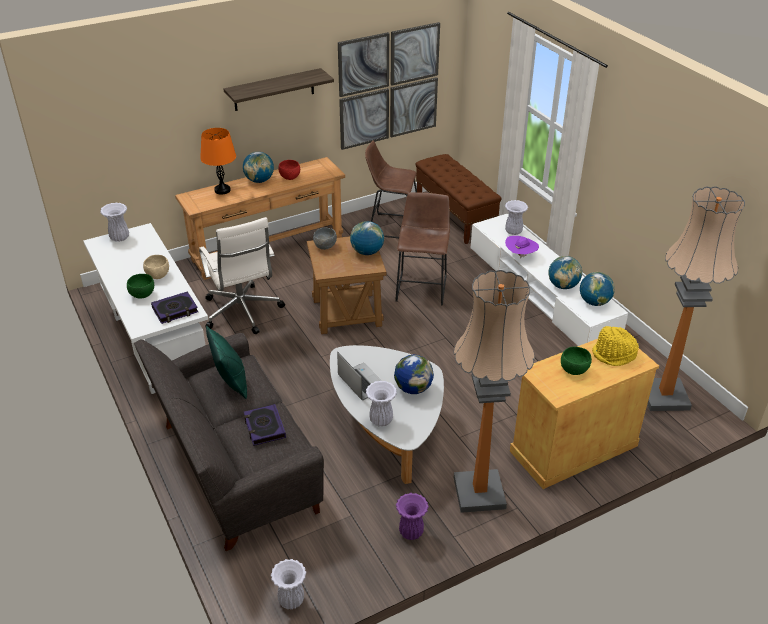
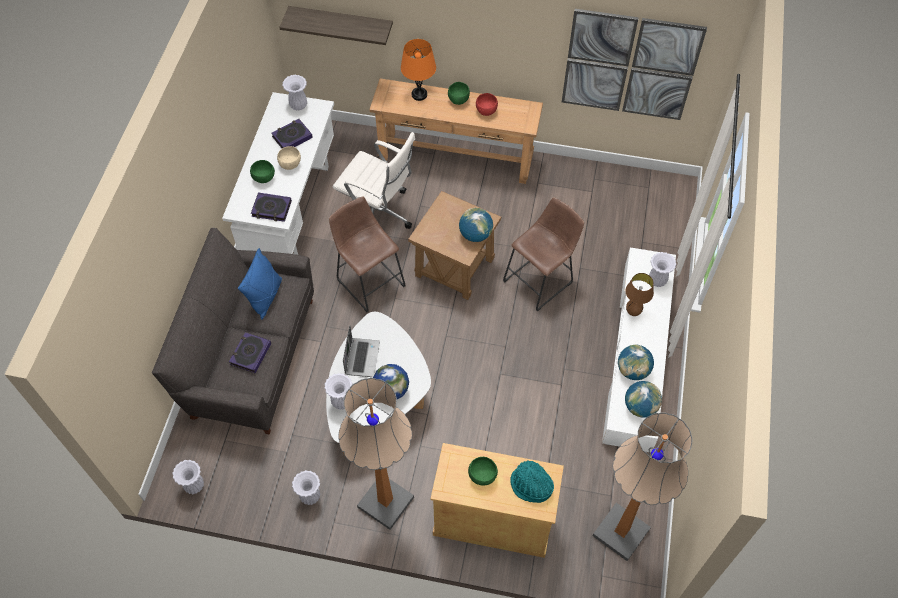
camera: 40 degrees right, 20 degrees up
white office chair [199,217,285,334] -> white office chair turned 75 degrees counterclockwise [333,132,415,229]
green pillow [206,325,247,399] -> blue pillow [238,248,282,320]
shelf [223,68,334,111] -> shelf moved to [279,6,393,45]
globe [243,151,274,183] -> green bowl [448,82,470,105]
grey bowl [313,227,337,250] -> none
brown stool [365,141,417,238] -> brown stool moved to [329,196,405,312]
purple vase [396,493,429,540] -> white vase [292,470,320,505]
brown bench [415,154,502,244] -> none
purple hat [505,236,539,259] -> brown table lamp [625,273,654,316]
yellow hat [592,326,639,366] -> turquoise hat [510,460,554,503]
none -> book [271,119,313,148]

